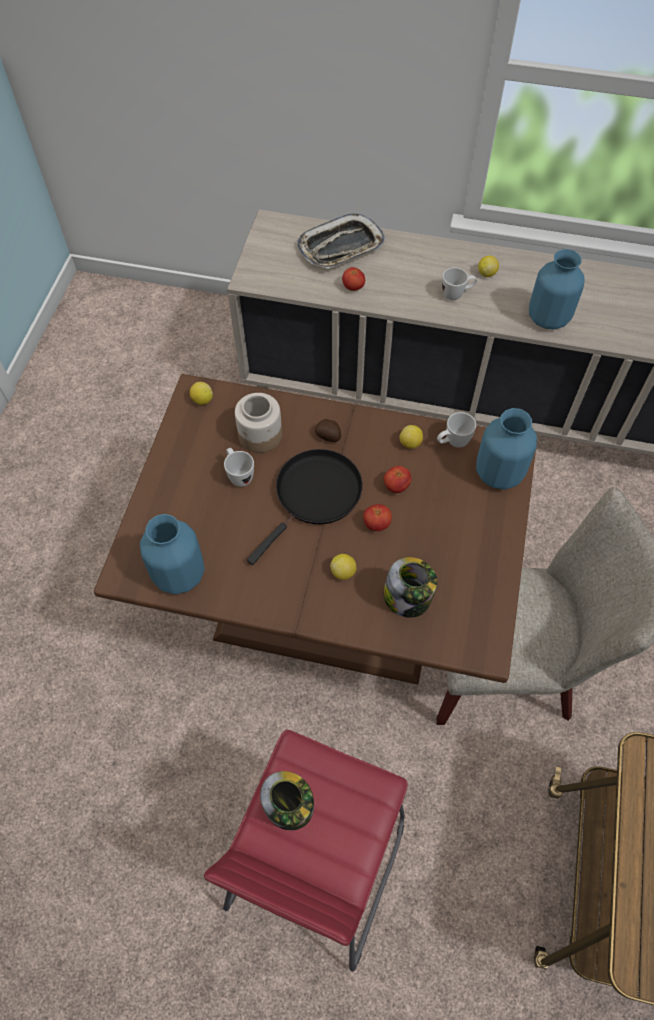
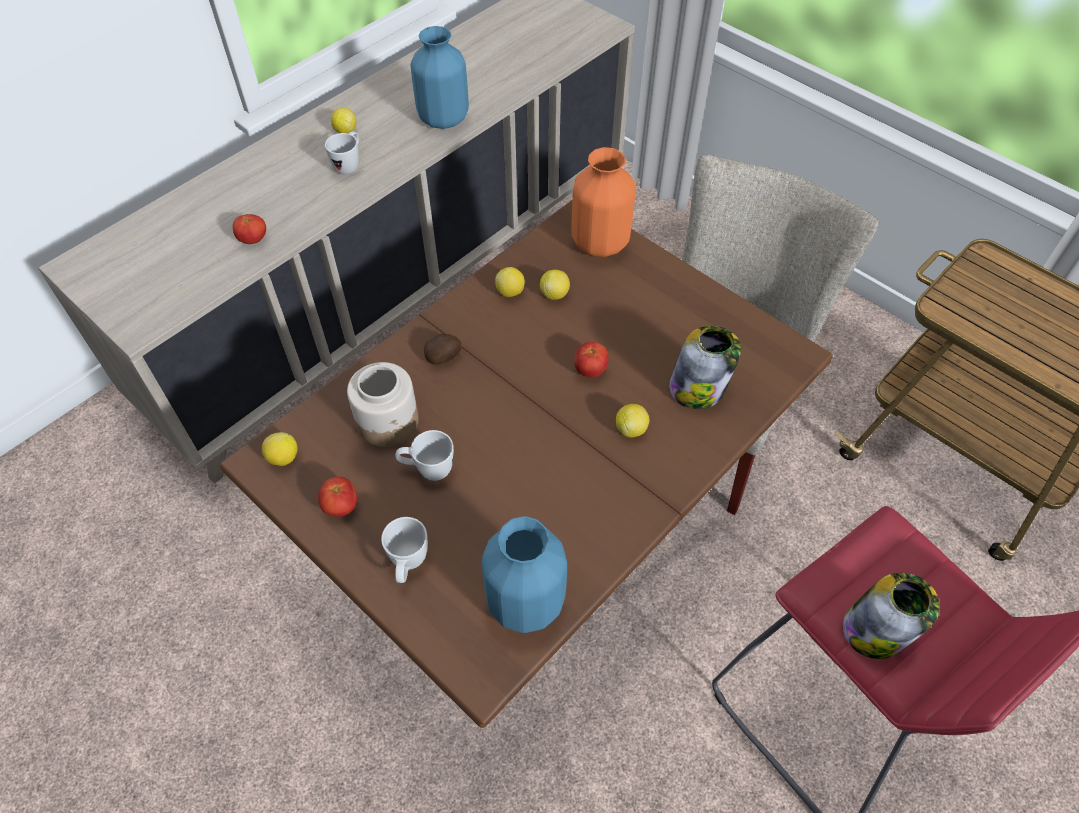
camera: 60 degrees left, 5 degrees down
black frying pan [247,449,363,565] -> none
tray [297,213,385,269] -> none
tomato [383,466,411,493] -> tomato moved to [318,476,357,517]
white mug [437,412,476,447] -> white mug moved to [381,517,428,583]
blue vase [476,408,537,489] -> orange vase [571,147,636,257]
none -> lemon [540,270,570,300]

